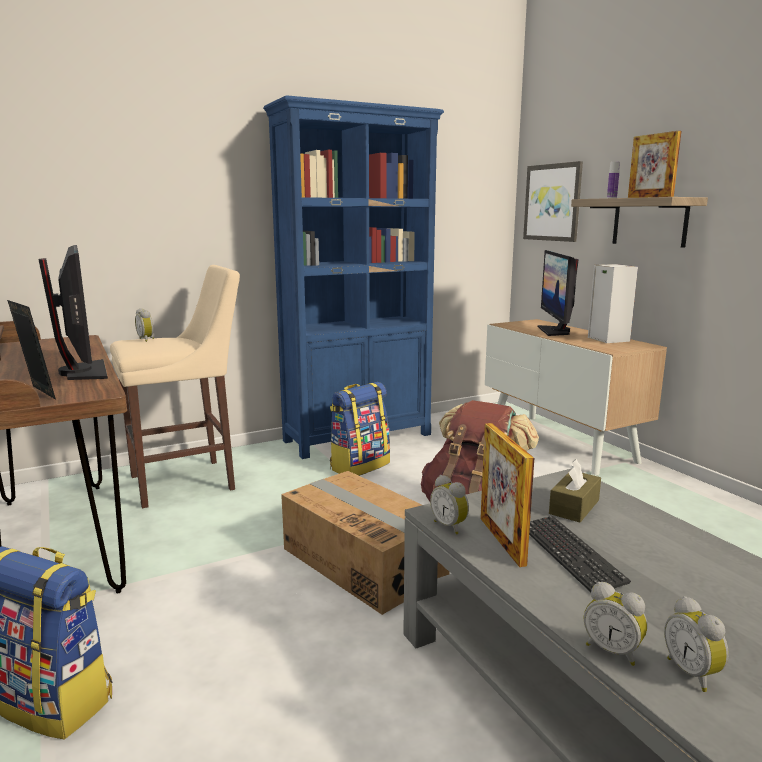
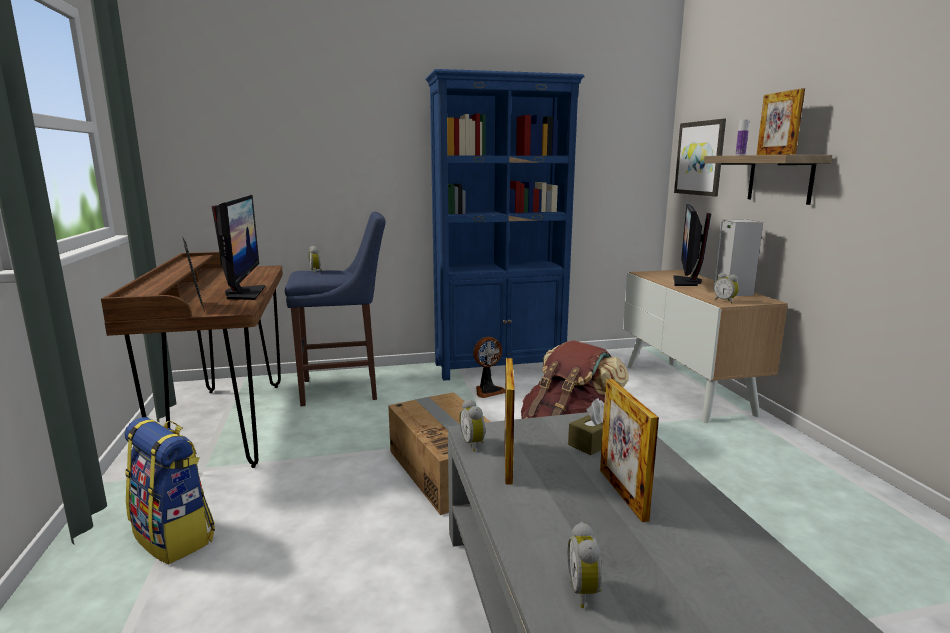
camera: 15 degrees right, 0 degrees up
beige stool [110,265,240,508] -> blue stool [285,212,386,406]
backpack [330,382,390,476] -> fan [473,337,505,398]
keyboard [529,516,631,592] -> none
alarm clock [584,582,647,666] -> alarm clock moved to [714,273,739,304]
none -> picture frame [600,379,659,522]

